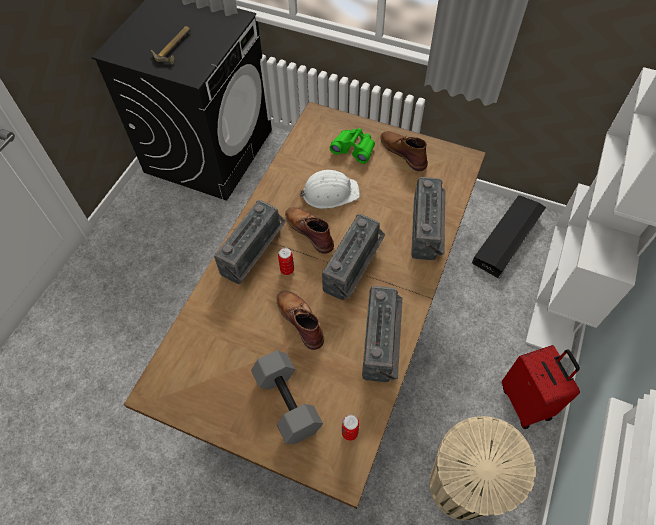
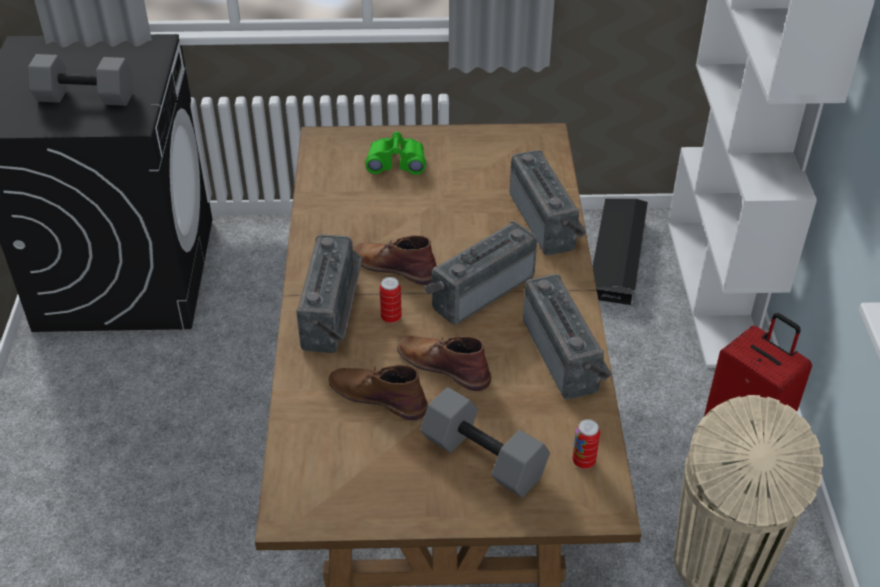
camera: 25 degrees left, 15 degrees down
hammer [151,26,190,65] -> grey dumbbell [28,54,133,106]
white hard hat [299,170,360,209] -> none
radio [322,214,385,300] -> radio turned 135 degrees counterclockwise [424,221,537,325]
brown boot [380,131,428,171] -> brown boot moved to [329,365,428,420]

